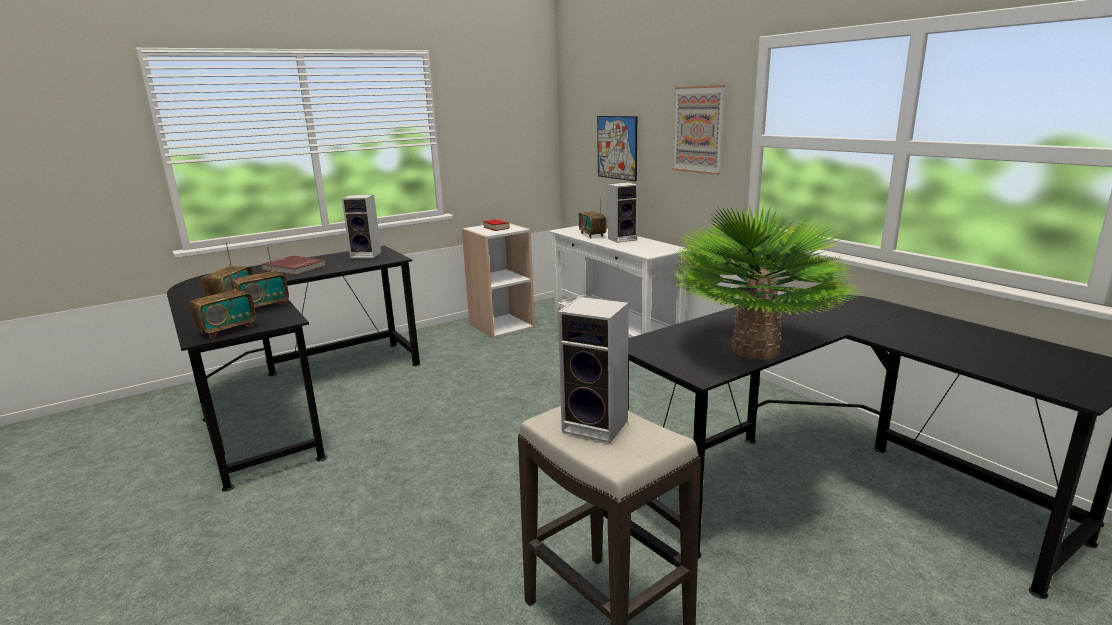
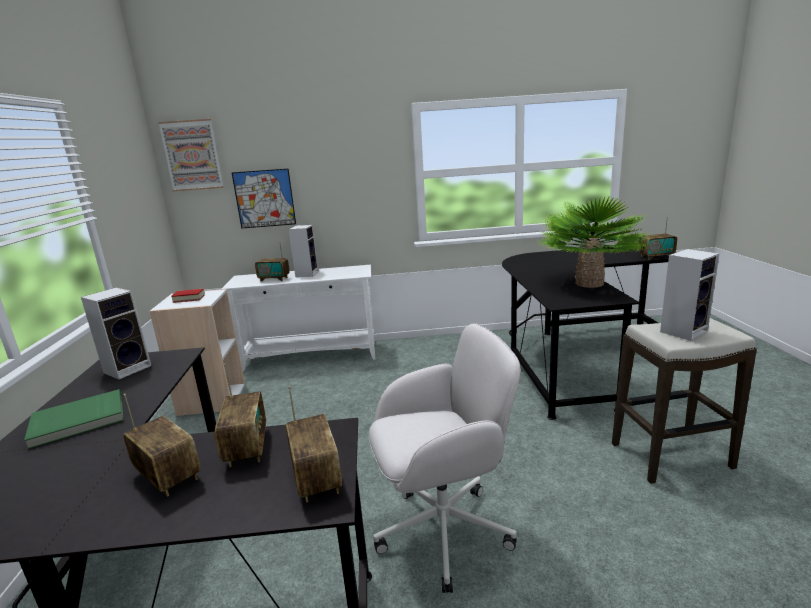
camera: 60 degrees left, 0 degrees up
red book [262,256,327,275] -> green book [24,389,124,449]
picture [673,85,725,175] -> picture moved to [158,119,224,191]
none -> white office chair [369,323,520,593]
none -> radio [638,217,677,260]

